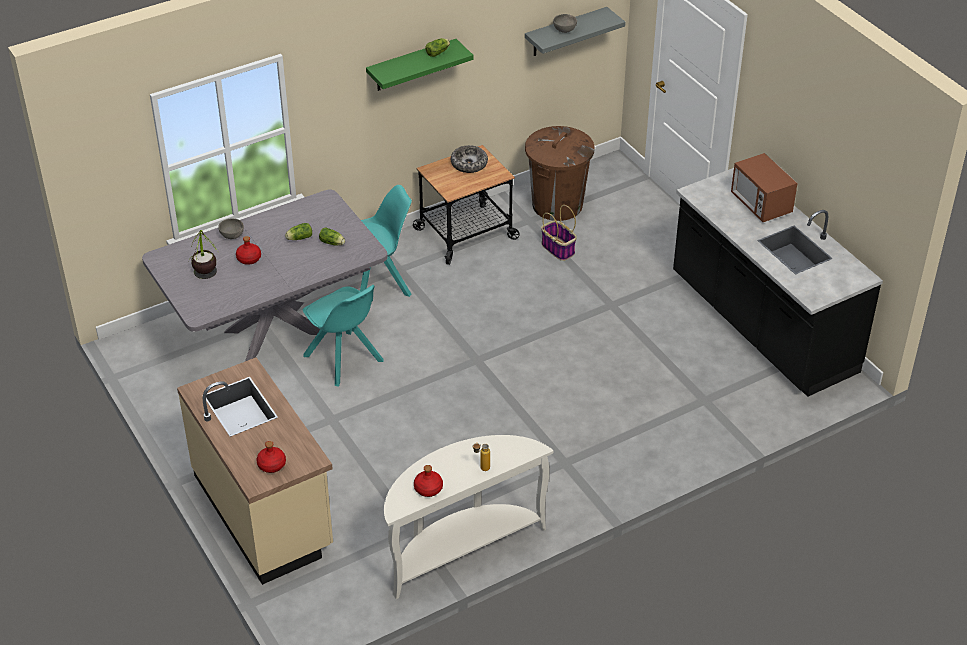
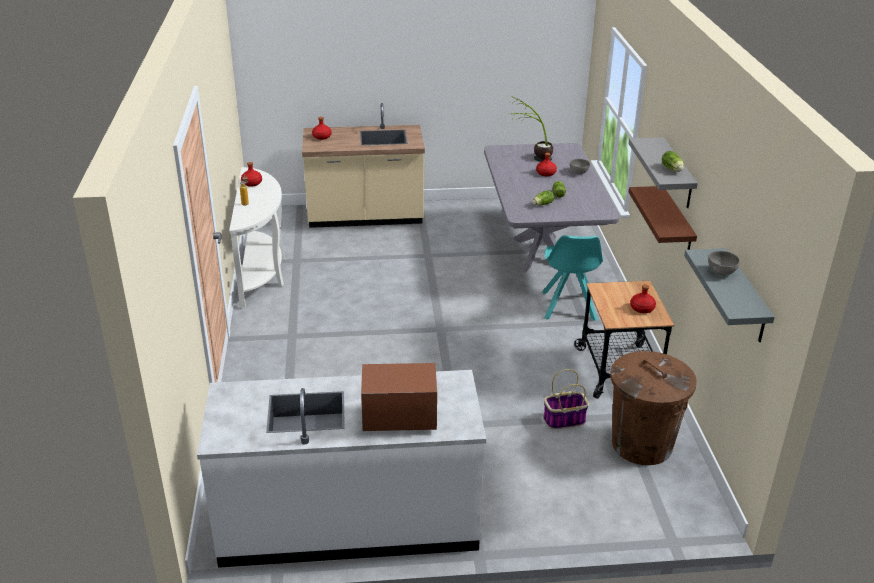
camera: 115 degrees right, 10 degrees down
turquoise chair [303,285,383,387] -> none
green shelf [366,39,474,91] -> grey shelf [629,138,698,208]
bowl [451,145,488,173] -> red bottle [630,285,656,313]
black counter [673,168,883,397] -> white counter [197,370,486,568]
none -> brown shelf [629,186,697,250]

